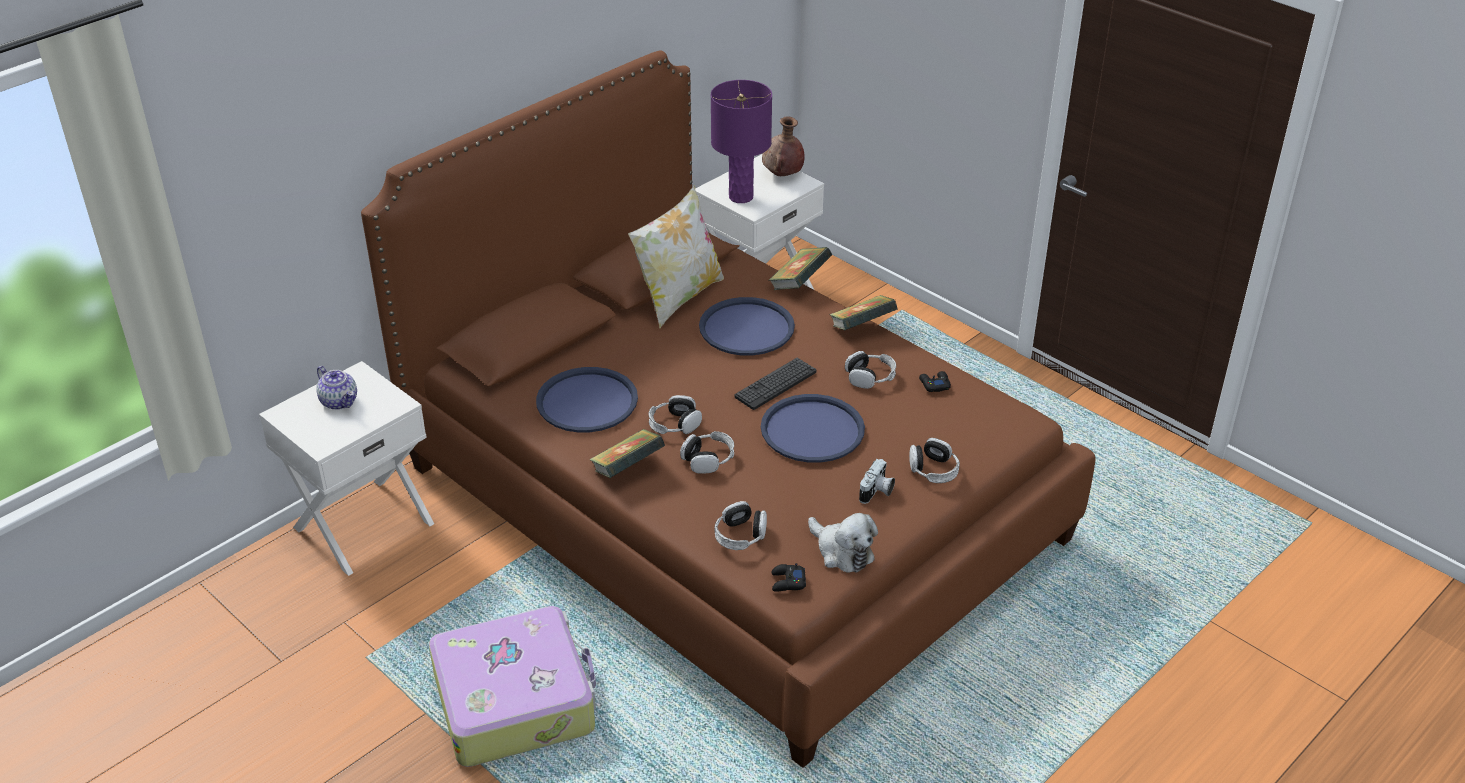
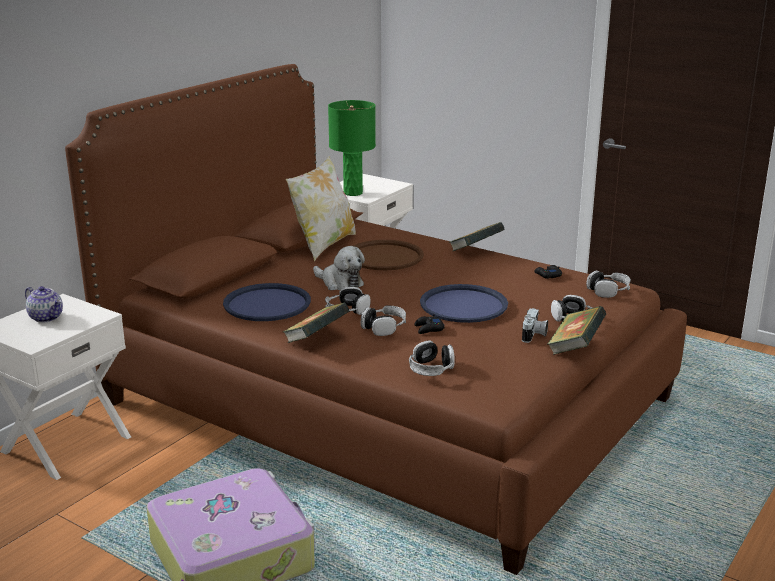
camera: 10 degrees left, 15 degrees down
blue tray [699,297,795,355] -> brown tray [353,240,424,270]
purple table lamp [711,80,772,203] -> green table lamp [328,100,376,196]
keyboard [735,358,816,410] -> none
brown vase [762,116,805,176] -> none
book [768,247,832,290] -> book moved to [547,306,606,355]
black game controller [772,563,806,592] -> black game controller moved to [414,314,445,334]
plush toy [808,513,878,573] -> plush toy moved to [313,246,365,291]
headphones [845,351,896,389] -> headphones moved to [586,271,631,298]

